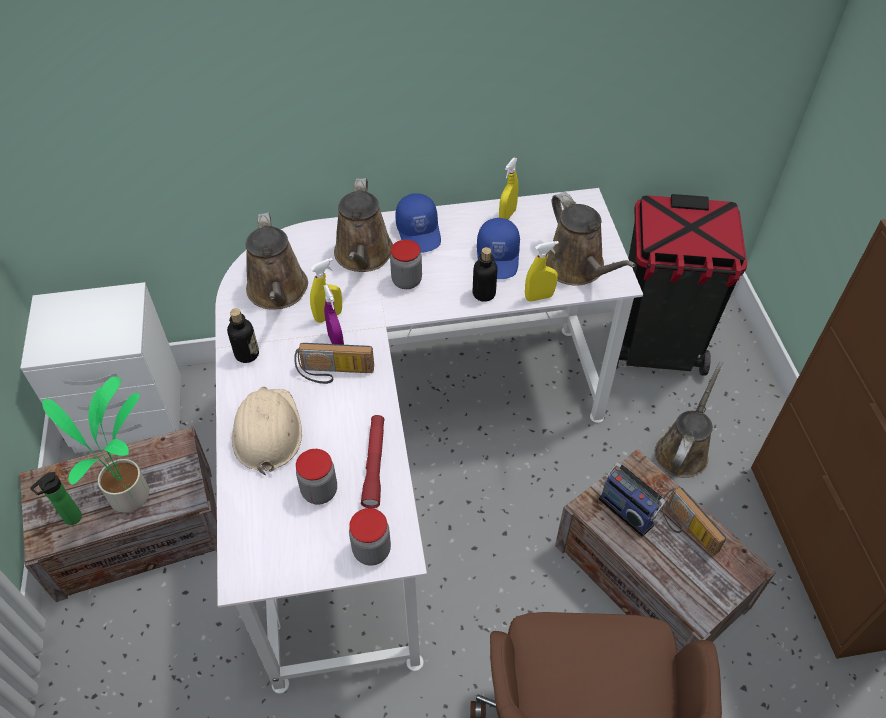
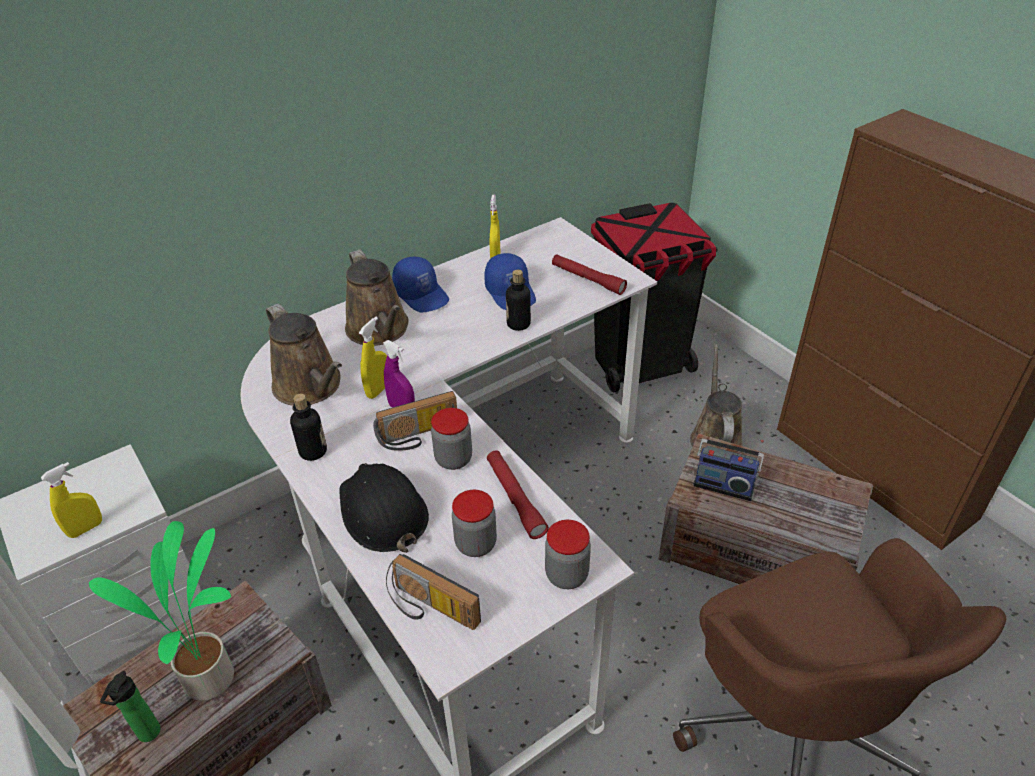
camera: 25 degrees left, 10 degrees down
beige hard hat [232,387,302,475] -> black hard hat [339,463,429,553]
jar [390,240,422,289] -> jar moved to [431,408,472,470]
yellow spray bottle [525,241,559,302] -> yellow spray bottle moved to [41,462,102,538]
brown watering can [545,192,636,286] -> red flashlight [552,254,627,295]
radio [662,487,726,556] -> radio moved to [386,554,481,630]

